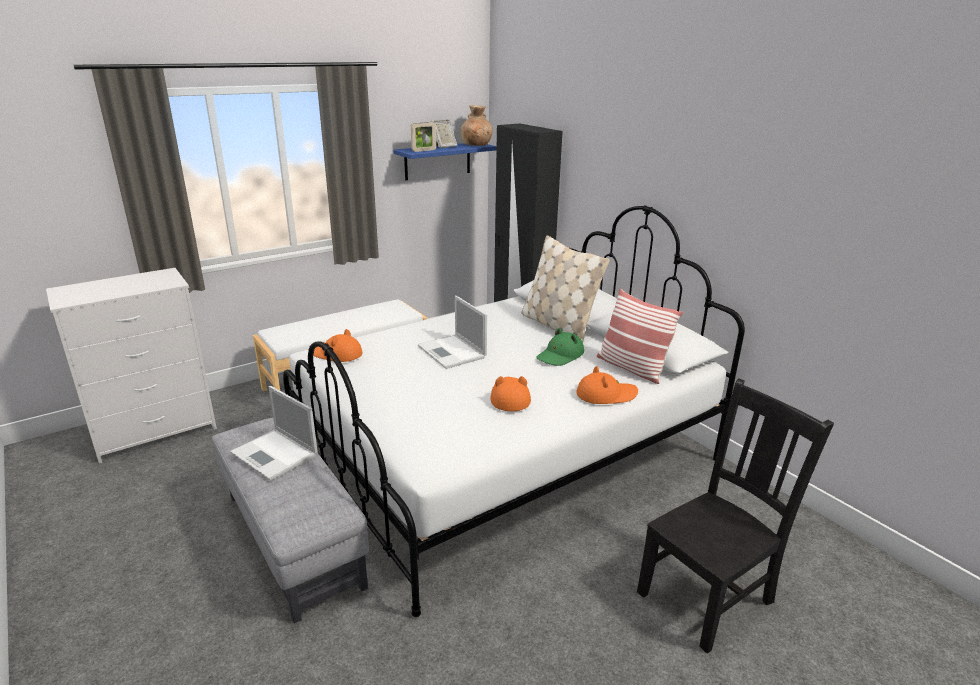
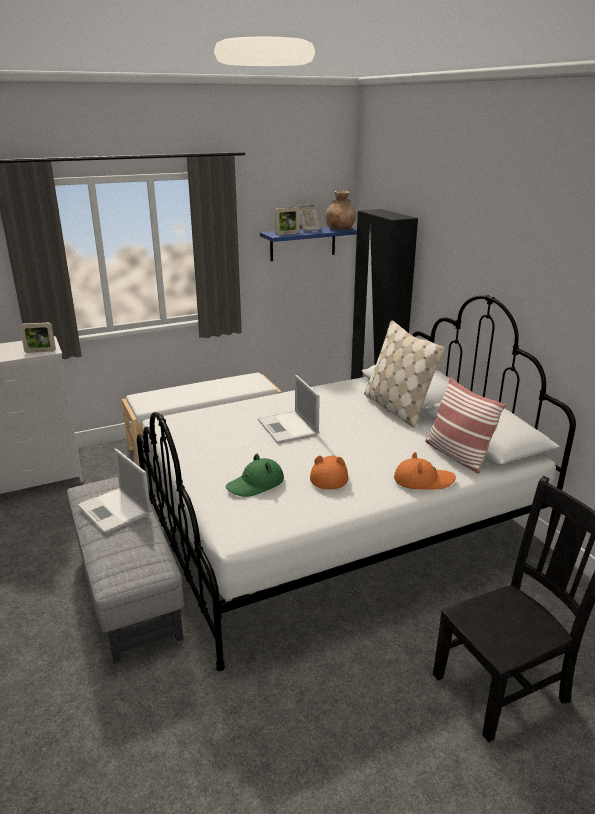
camera: 10 degrees right, 0 degrees up
orange hat [313,329,363,362] -> none
green hat [536,328,584,366] -> green hat moved to [226,454,284,497]
none -> picture frame [20,322,56,353]

